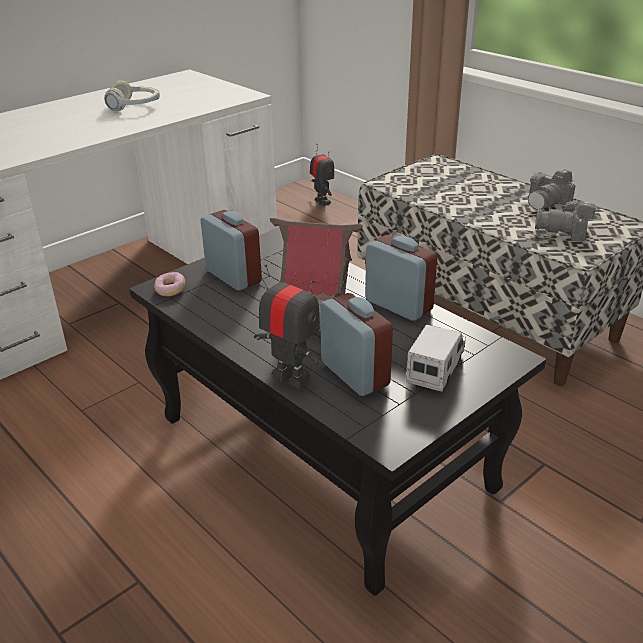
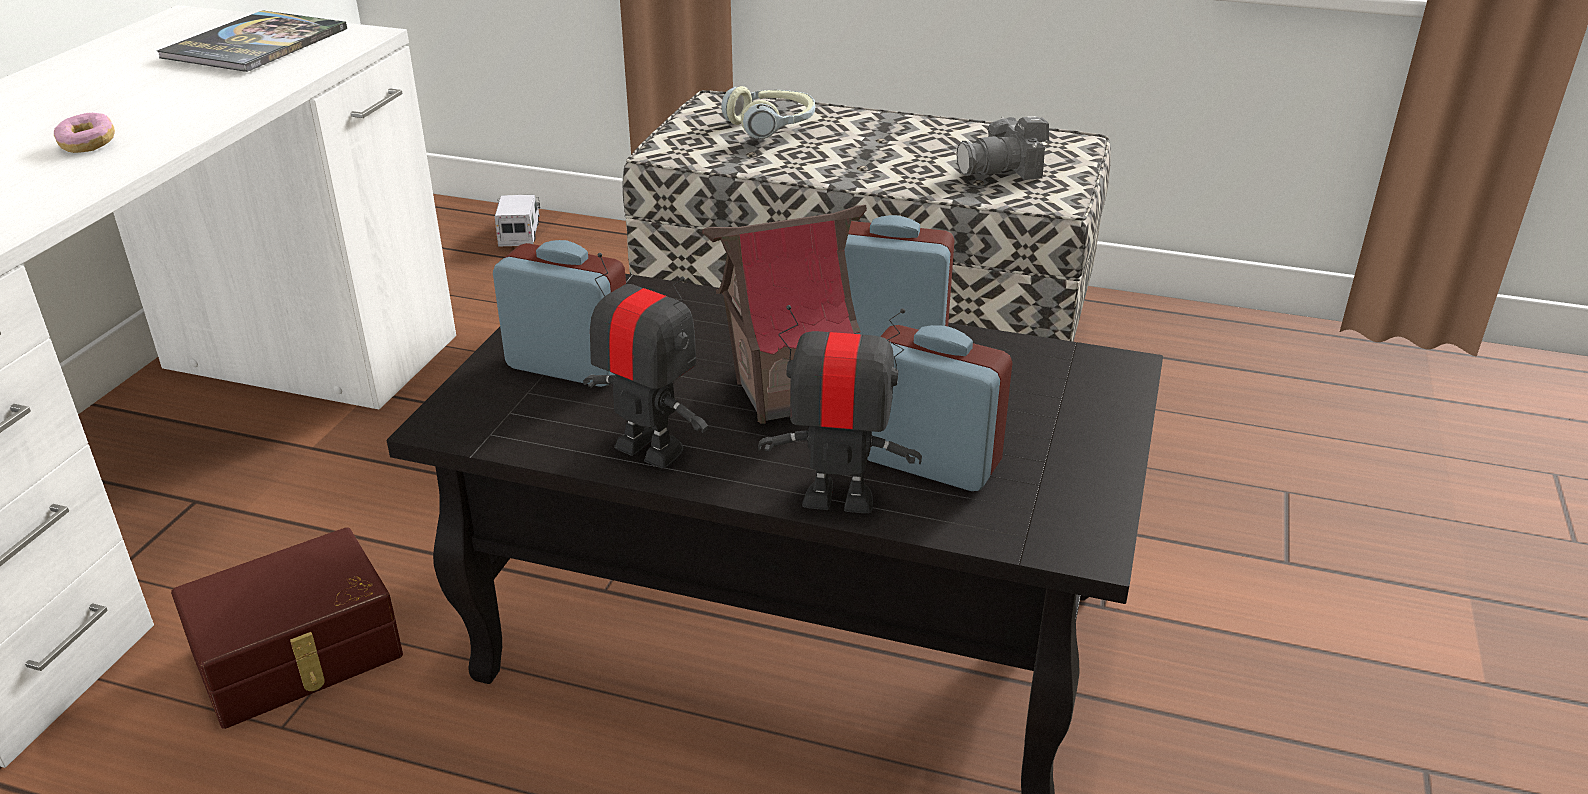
camera: 30 degrees left, 0 degrees up
headphones [104,81,160,111] -> headphones moved to [721,86,815,139]
donut [154,272,185,296] -> donut moved to [54,113,115,153]
toy robot [310,144,334,206] -> toy robot moved to [583,253,708,468]
toy truck [406,325,466,392] -> toy truck moved to [495,194,540,247]
camera [528,169,575,210] -> none
none -> book [157,10,347,72]
none -> brown storage box [171,527,403,729]

